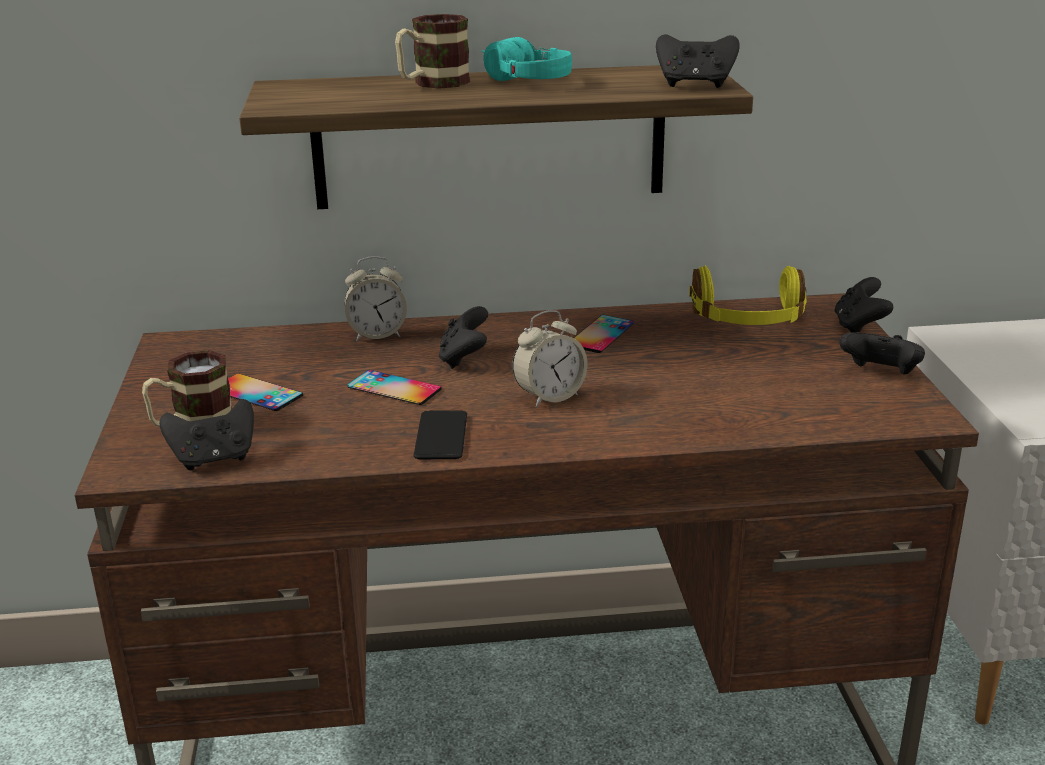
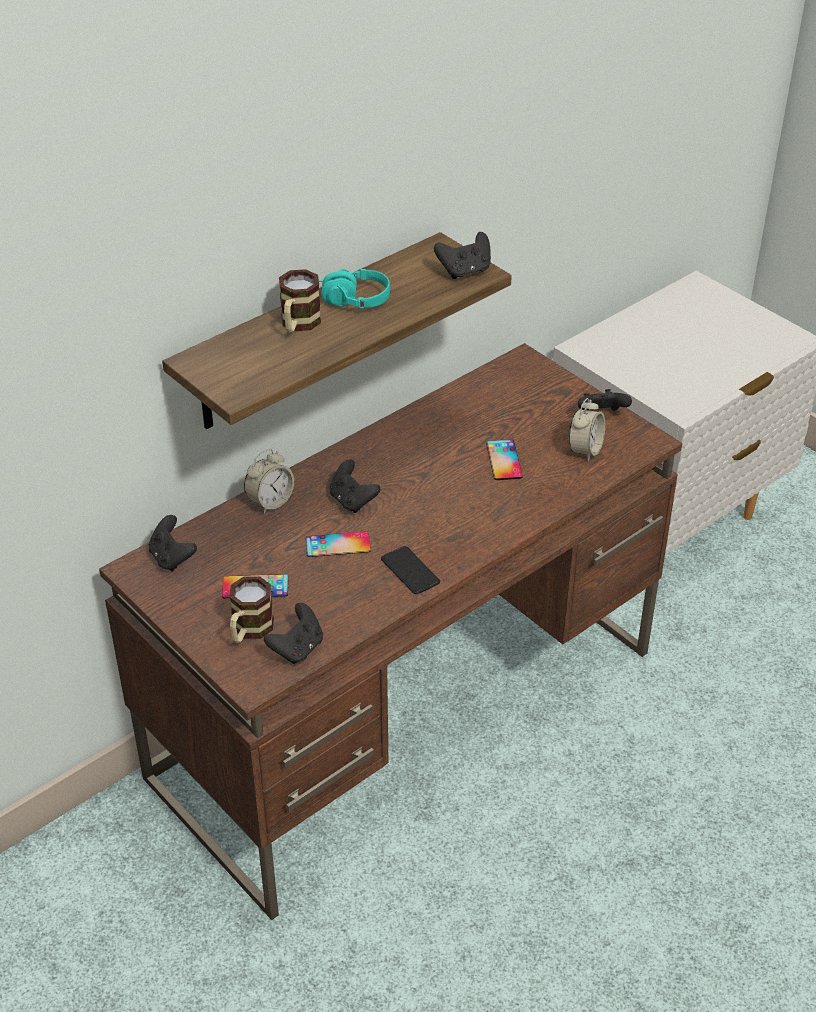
camera: 35 degrees left, 15 degrees up
alarm clock [512,310,587,407] -> alarm clock moved to [569,398,605,461]
phone [574,315,634,353] -> phone moved to [486,439,523,480]
yellow headphones [689,266,807,325] -> none
black game controller [834,277,893,333] -> black game controller moved to [149,515,197,572]

